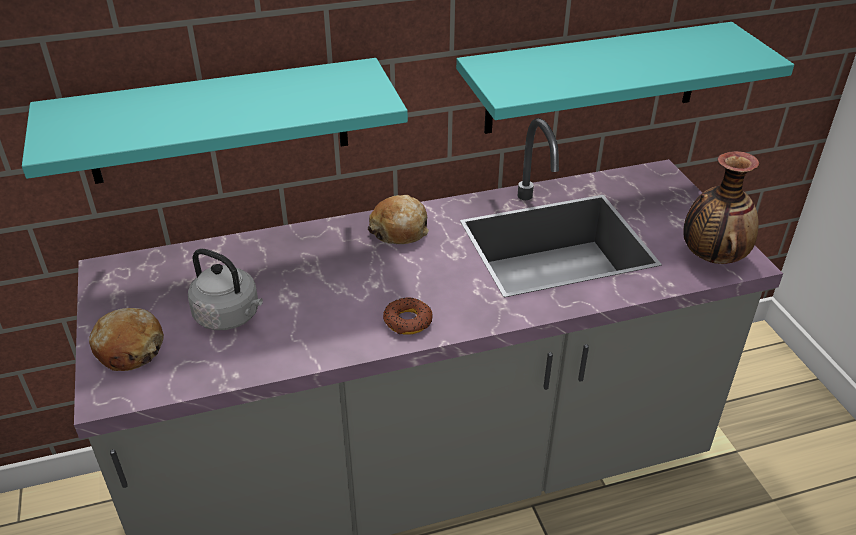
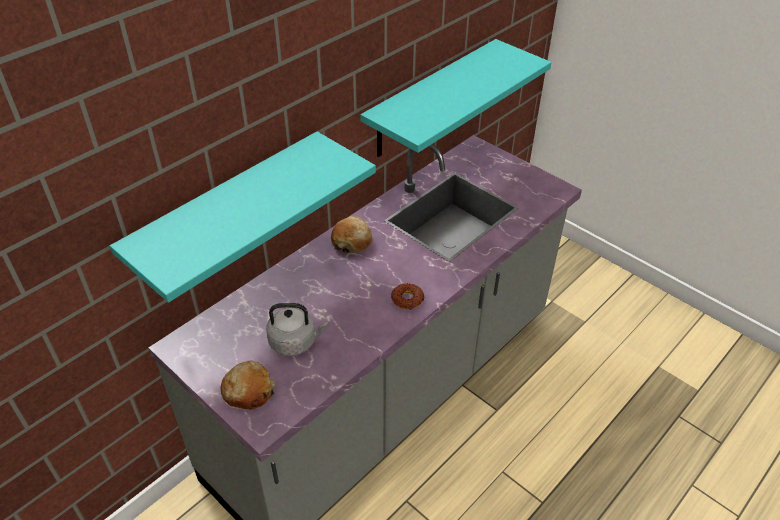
camera: 30 degrees left, 5 degrees up
vase [683,151,759,264] -> none

